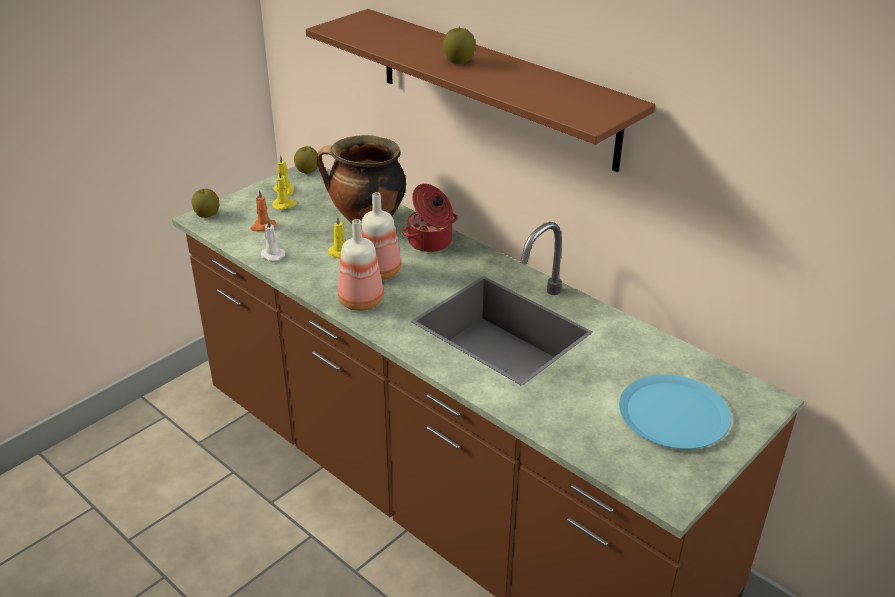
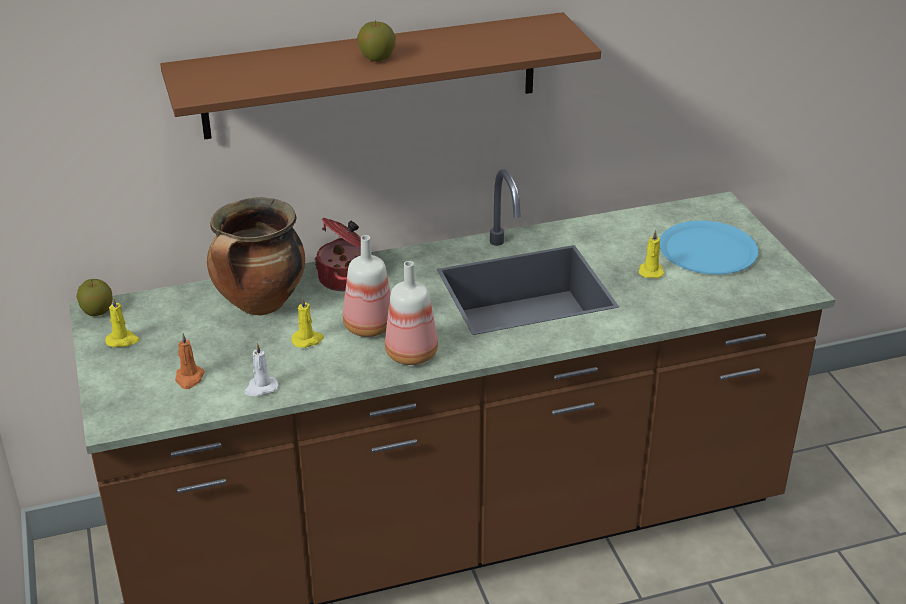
camera: 60 degrees left, 0 degrees up
apple [191,189,219,218] -> none
yellow candle [272,170,297,210] -> yellow candle moved to [639,230,664,278]

